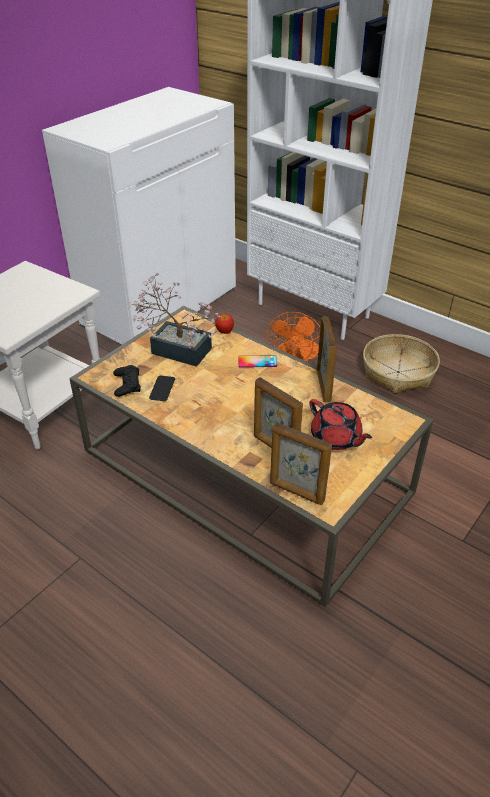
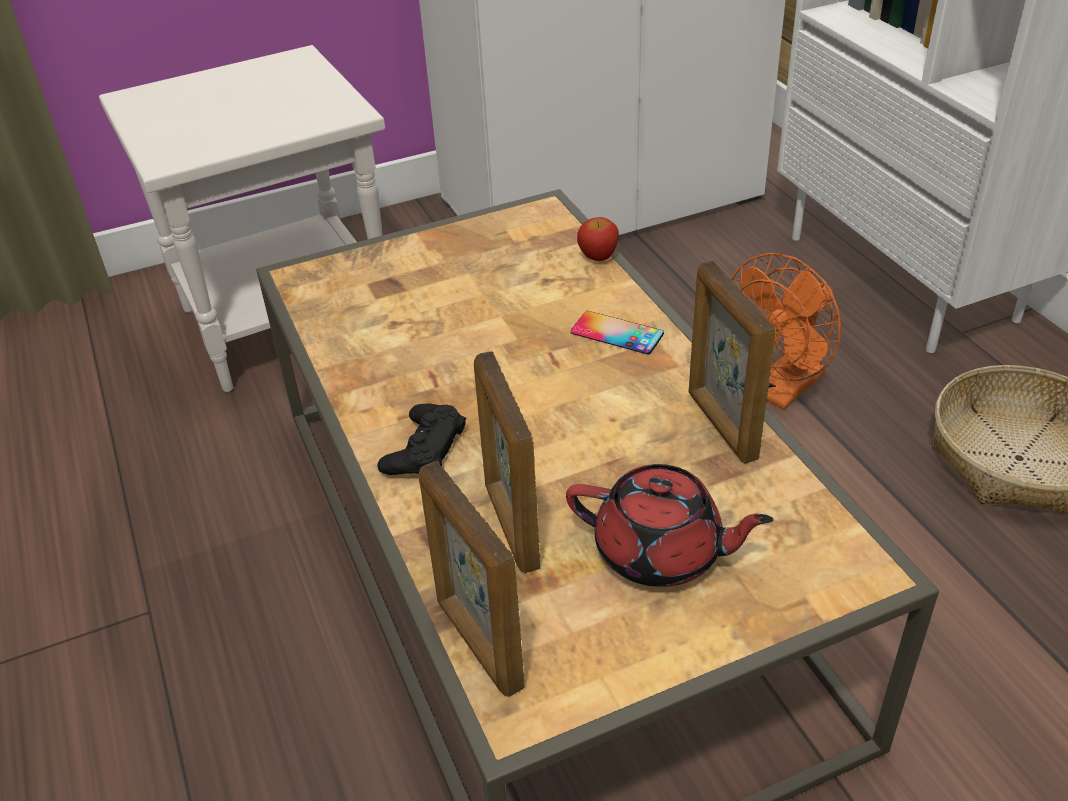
camera: 30 degrees right, 0 degrees up
black game controller [113,365,141,397] -> black game controller moved to [377,403,466,475]
potted plant [128,273,221,367] -> none
phone [149,376,175,401] -> none
red teapot [309,399,372,450] -> red teapot turned 60 degrees counterclockwise [566,464,774,587]
picture frame [317,317,337,402] -> picture frame turned 135 degrees clockwise [689,261,776,463]

